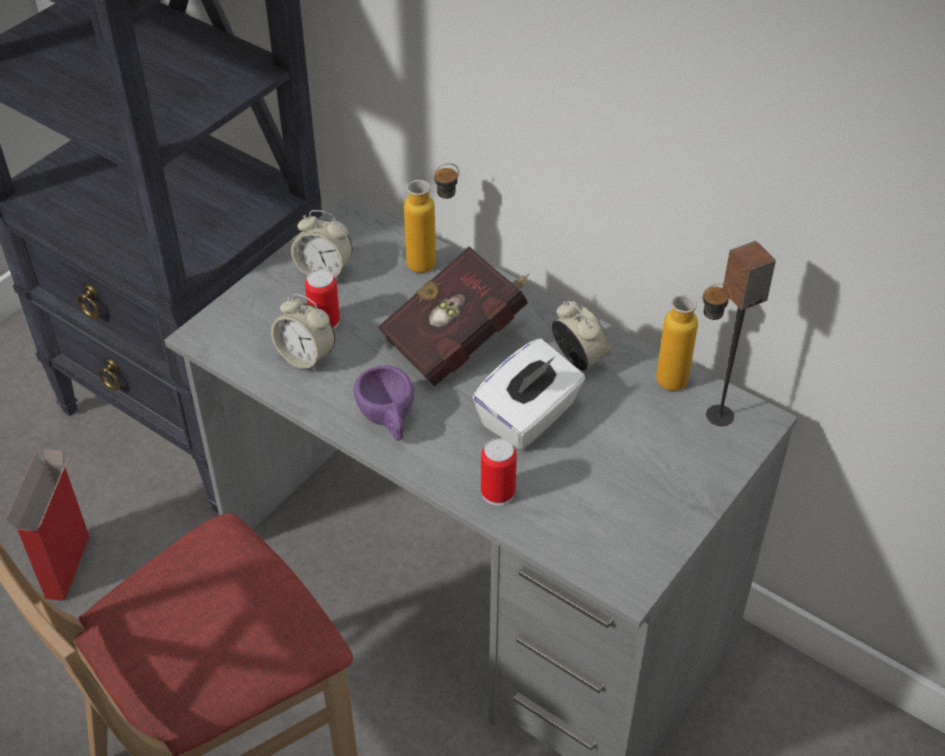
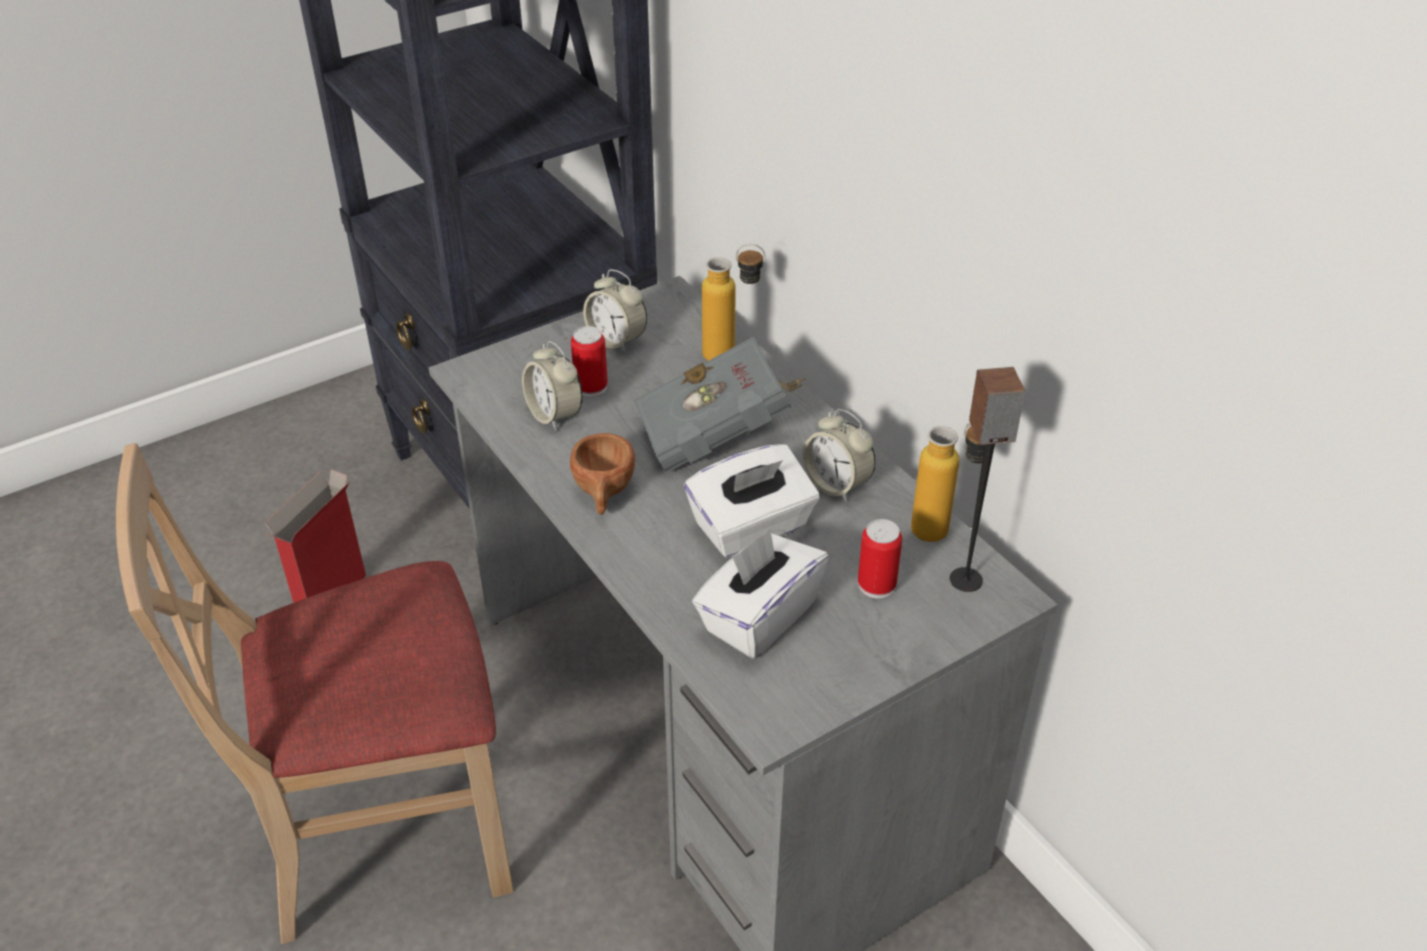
camera: 20 degrees right, 5 degrees down
purple cup [354,365,414,441] -> brown cup [570,433,635,515]
red book [378,246,529,387] -> grey book [634,337,806,473]
can [481,438,517,506] -> can moved to [858,519,902,599]
alarm clock [552,301,611,371] -> alarm clock turned 150 degrees clockwise [803,409,876,502]
none -> white tissue box [692,528,829,659]

